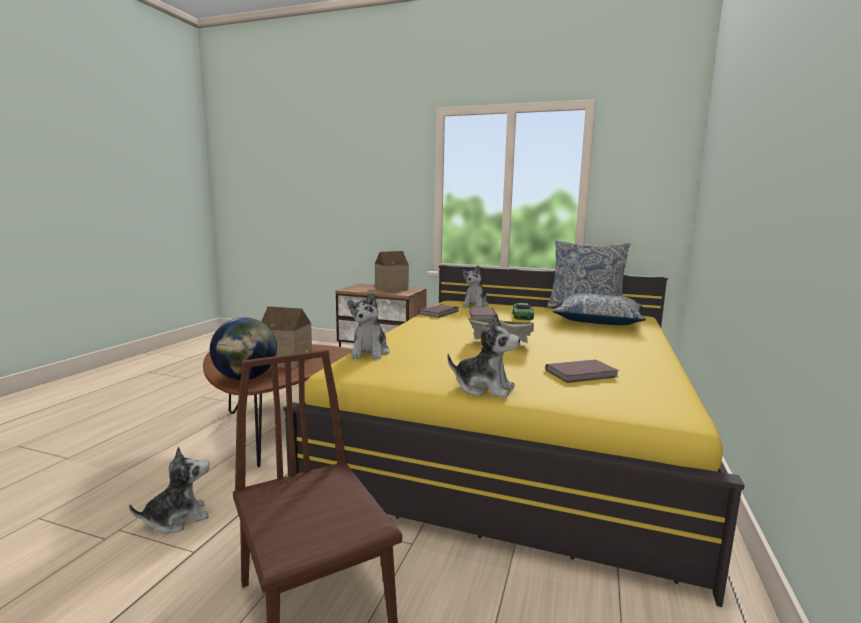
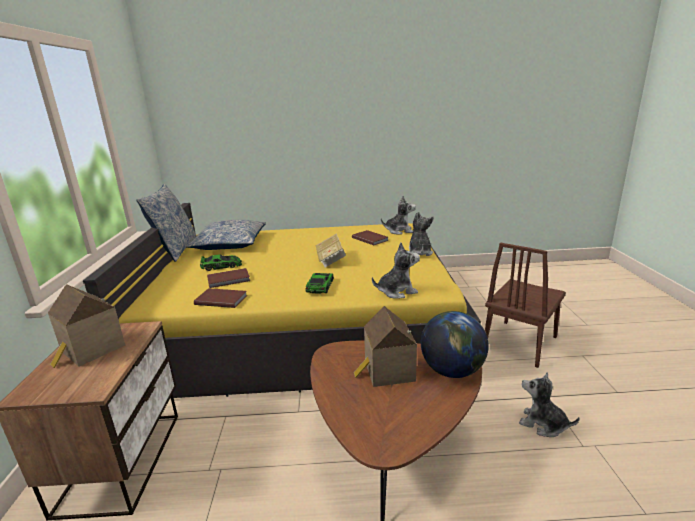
camera: 110 degrees left, 10 degrees up
plush toy [463,265,488,308] -> plush toy moved to [381,196,416,235]
none -> toy car [306,273,334,294]

